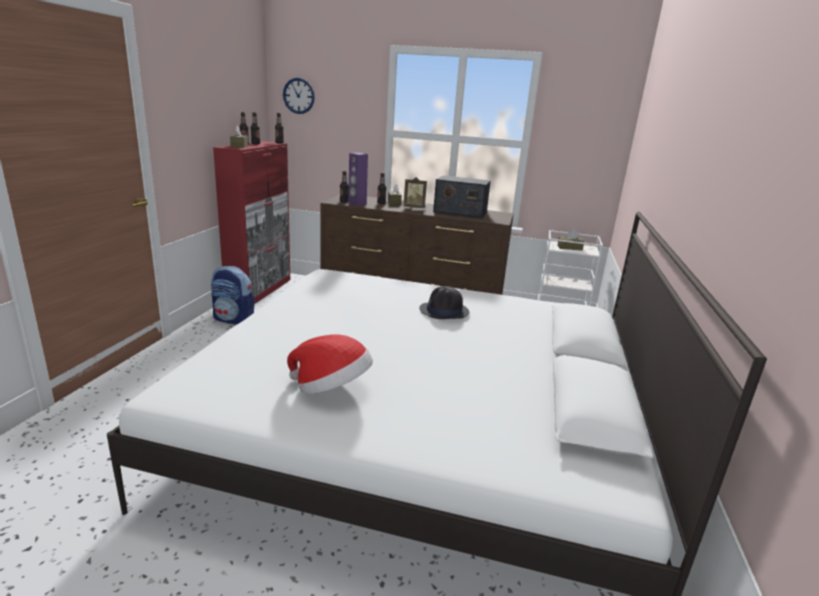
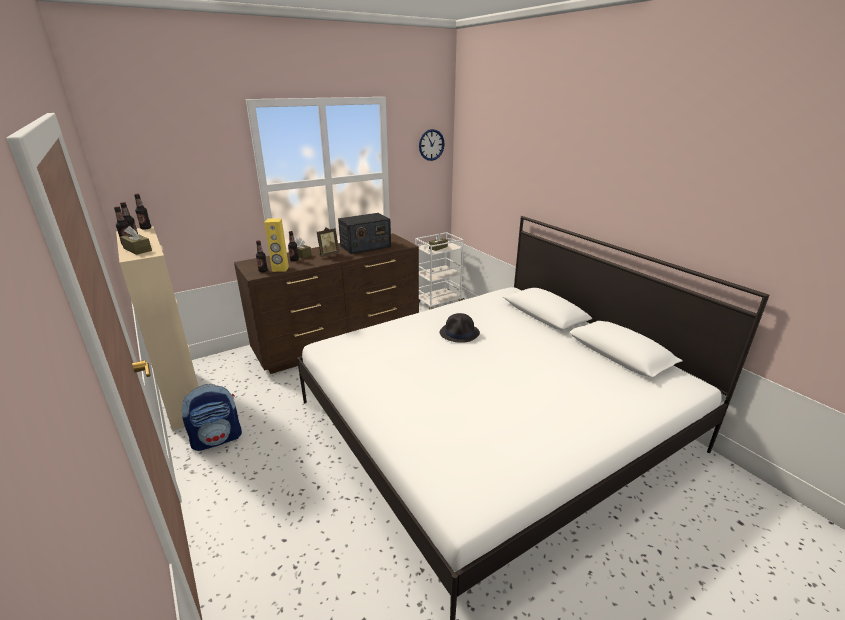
camera: 45 degrees left, 5 degrees up
red cabinet [213,141,290,304] -> beige cabinet [116,226,199,430]
wall clock [283,78,315,114] -> wall clock moved to [419,129,445,161]
hat [287,335,373,394] -> none
purple speaker [348,153,368,206] -> yellow speaker [264,218,289,272]

